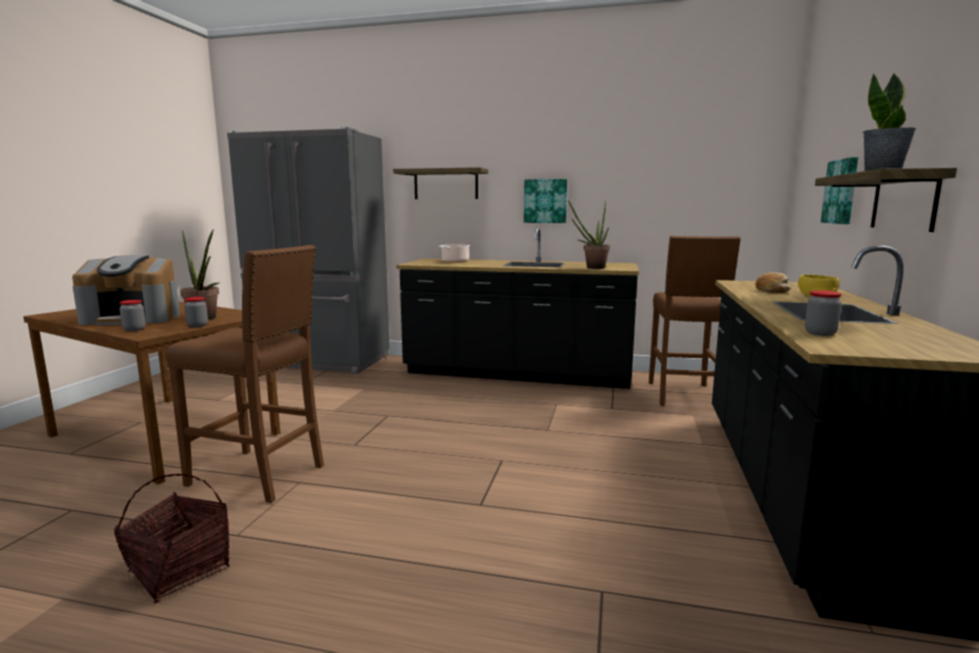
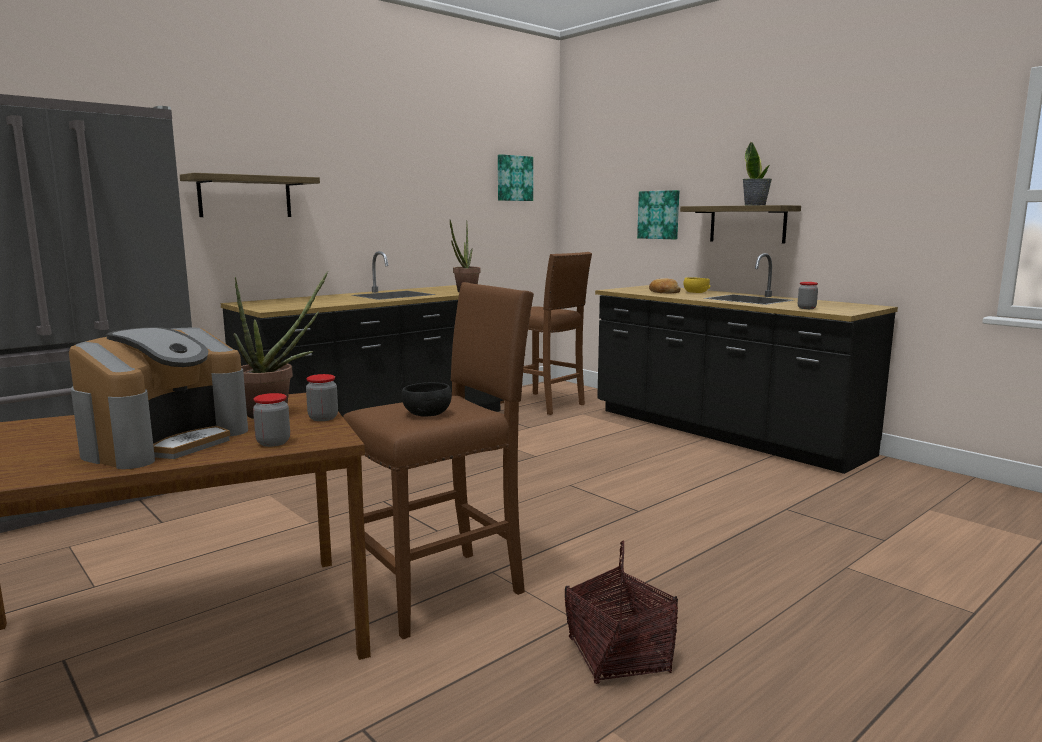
camera: 55 degrees left, 0 degrees up
cooking pot [438,245,470,263] -> none
picture [524,179,567,223] -> picture moved to [498,154,533,201]
none -> black bowl [402,382,452,416]

